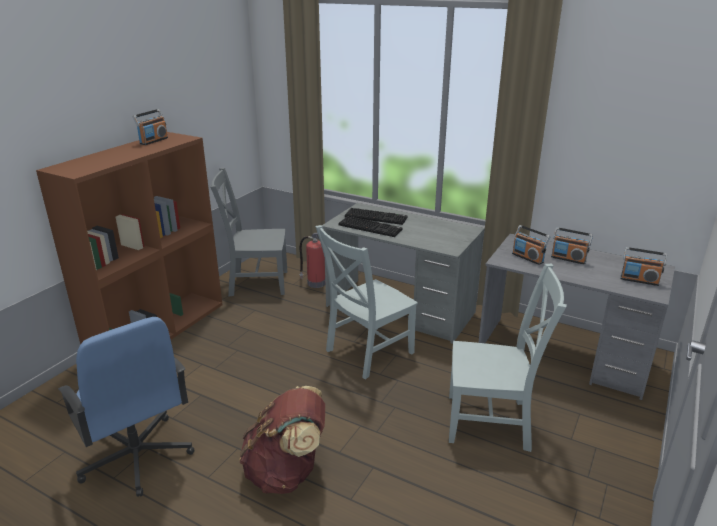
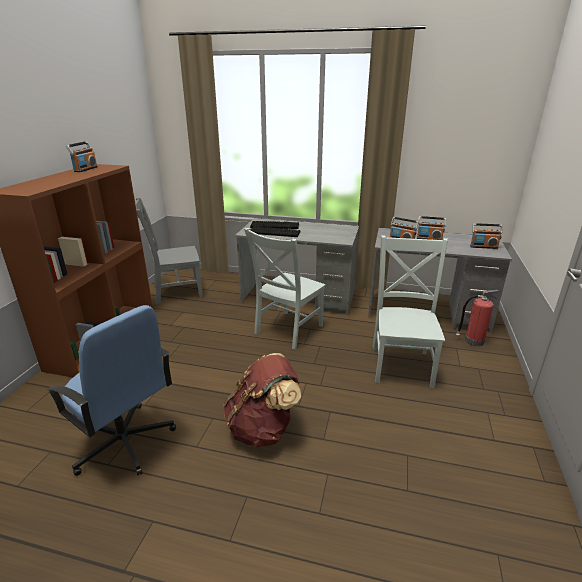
camera: 15 degrees left, 0 degrees up
fire extinguisher [299,233,325,288] -> fire extinguisher moved to [456,290,499,346]
grey chair [449,263,567,452] -> grey chair turned 75 degrees counterclockwise [372,235,448,388]

